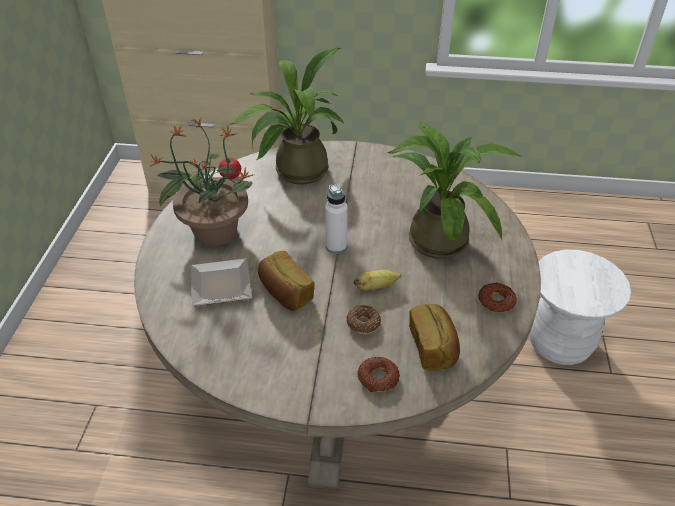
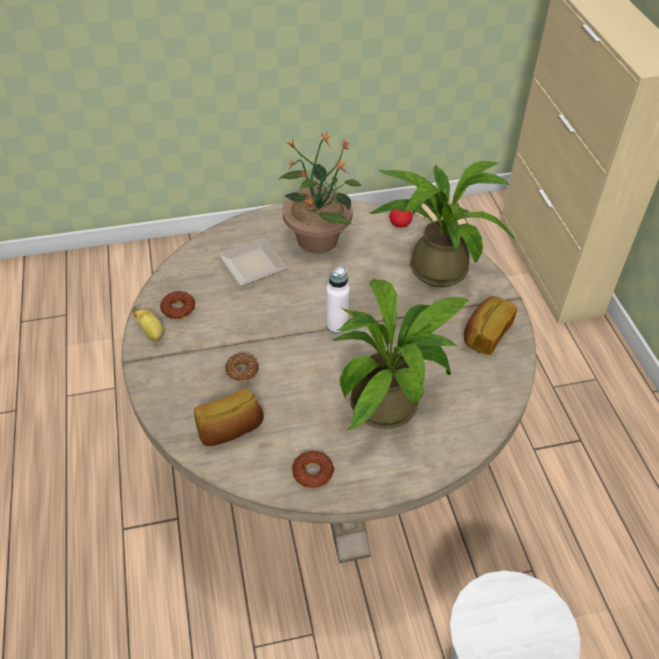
camera: 70 degrees right, 5 degrees up
bread [258,251,315,311] -> bread moved to [464,296,517,355]
banana [354,270,402,291] -> banana moved to [132,306,164,342]
donut [358,357,400,392] -> donut moved to [160,291,195,319]

